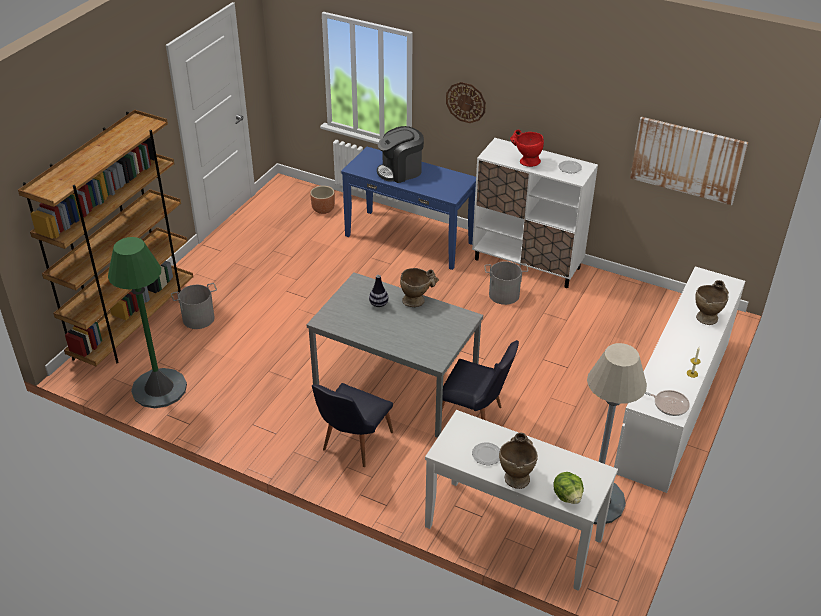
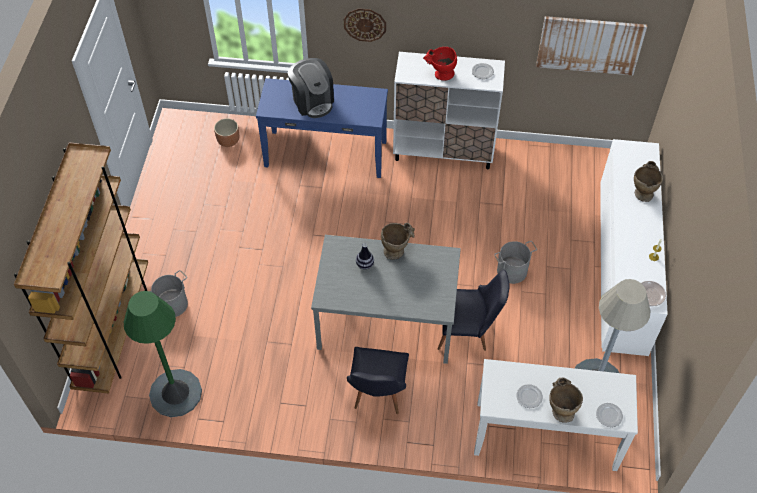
camera: 20 degrees left, 15 degrees up
coffee machine [377,126,424,183] -> coffee machine turned 75 degrees counterclockwise [288,58,334,118]
grey bucket [484,261,528,305] -> grey bucket moved to [494,241,537,284]
lettuce [554,472,584,504] -> plate [596,403,623,427]

